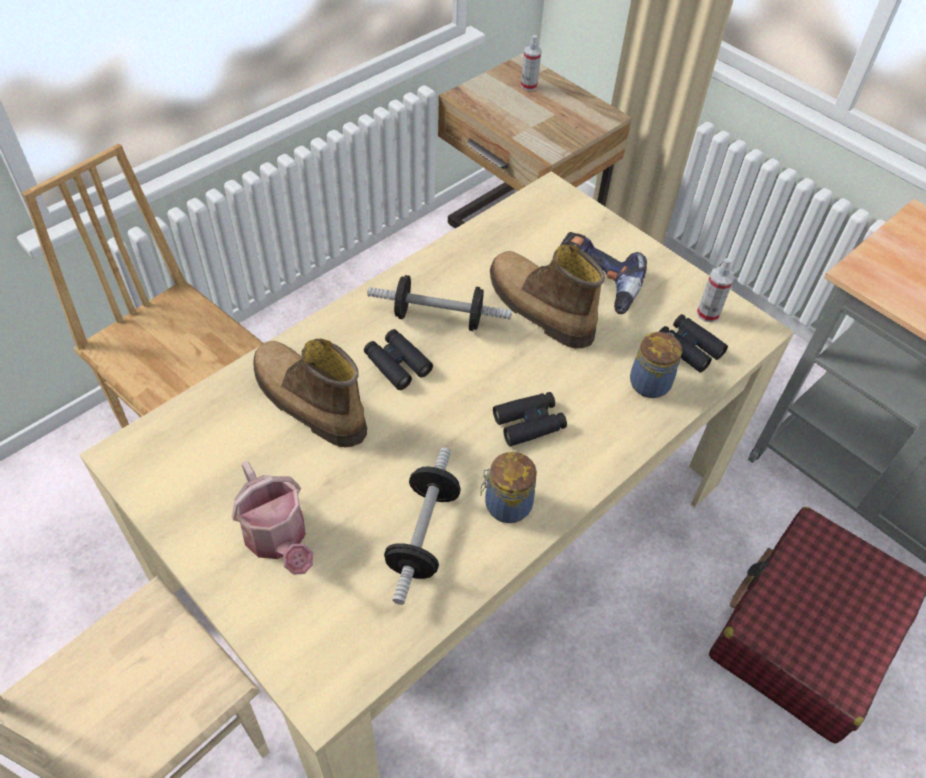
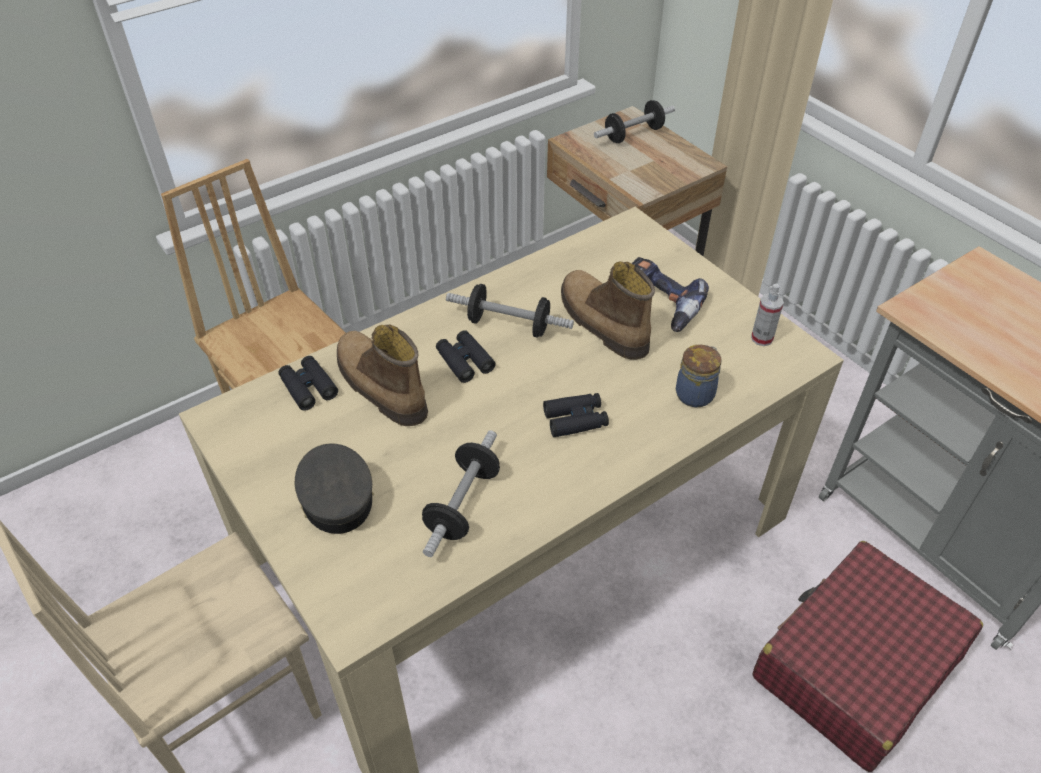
camera: 10 degrees right, 5 degrees down
watering can [232,461,313,575] -> grey cap [295,444,374,534]
jar [480,452,537,523] -> none
spray bottle [521,35,542,91] -> dumbbell [594,100,675,143]
black binoculars [659,314,728,373] -> black binoculars moved to [278,356,338,411]

